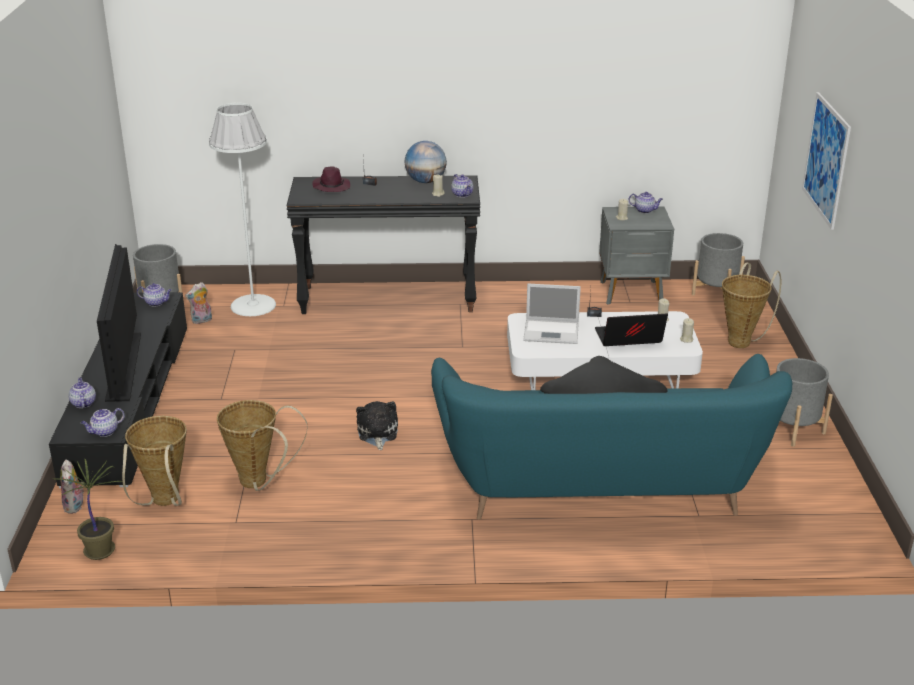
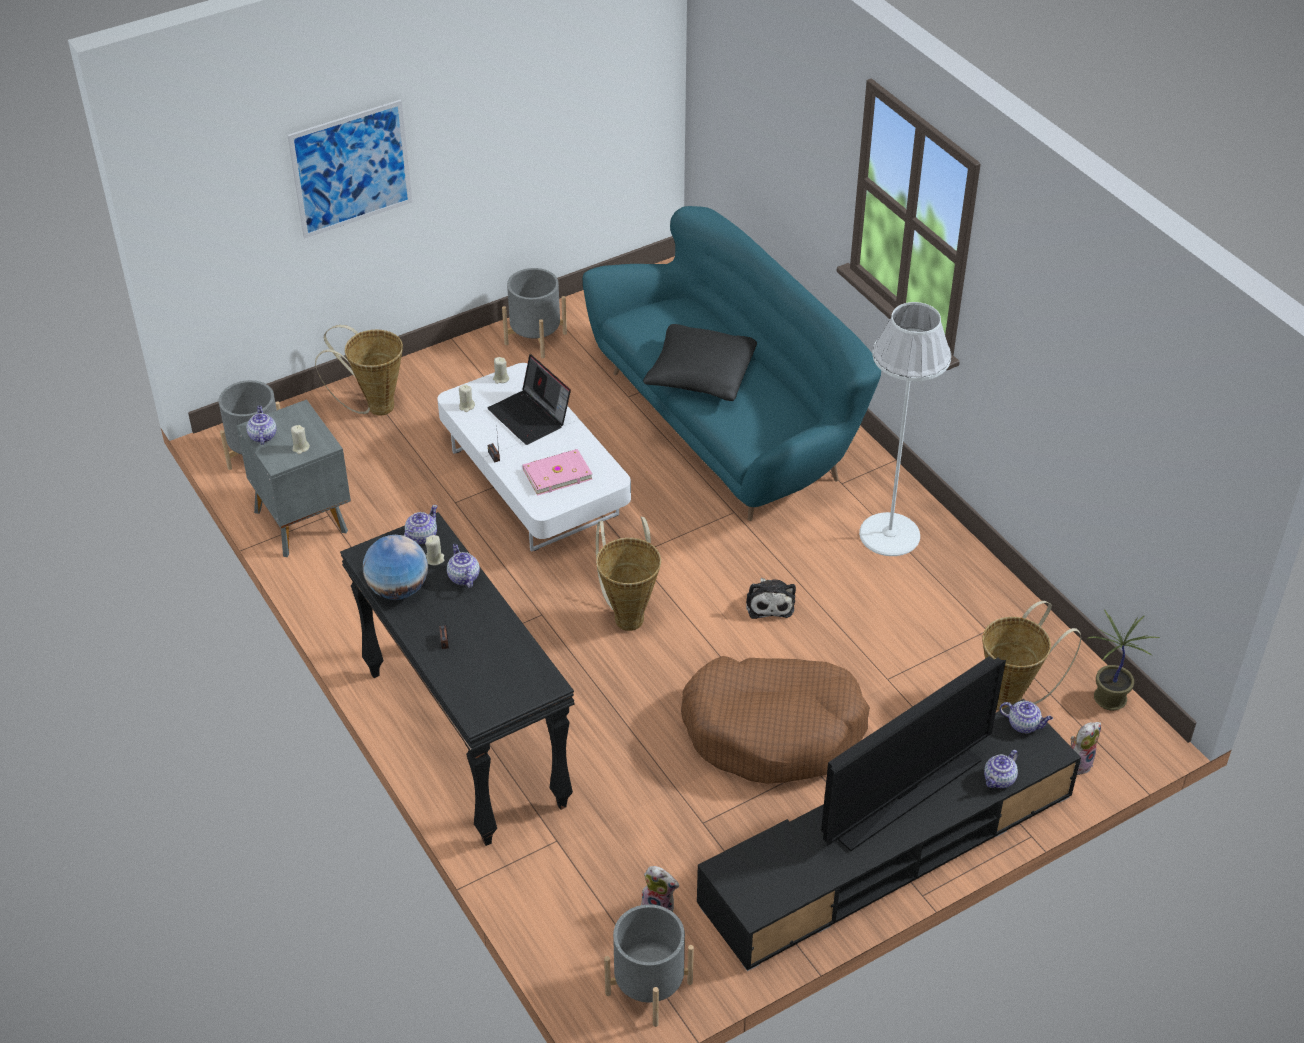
camera: 120 degrees left, 15 degrees up
teapot [137,283,172,307] -> teapot moved to [447,544,480,588]
white floor lamp [209,103,276,316] -> white floor lamp moved to [859,302,951,556]
basket [217,400,307,491] -> basket moved to [596,517,661,631]
purple hat [312,166,350,192] -> none
plush toy [356,401,398,450] -> plush toy turned 60 degrees counterclockwise [746,578,796,619]
laptop [523,284,581,344] -> pink book [522,449,592,496]
none -> brown dog bed [681,656,870,784]

